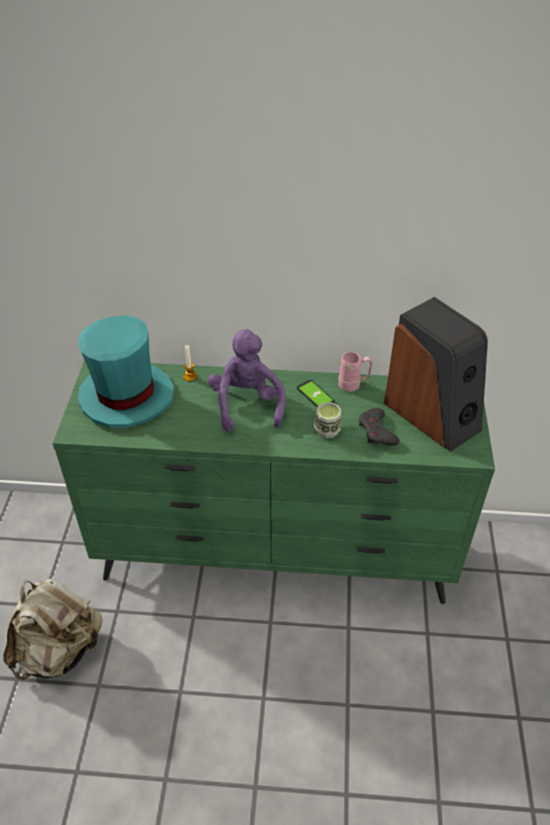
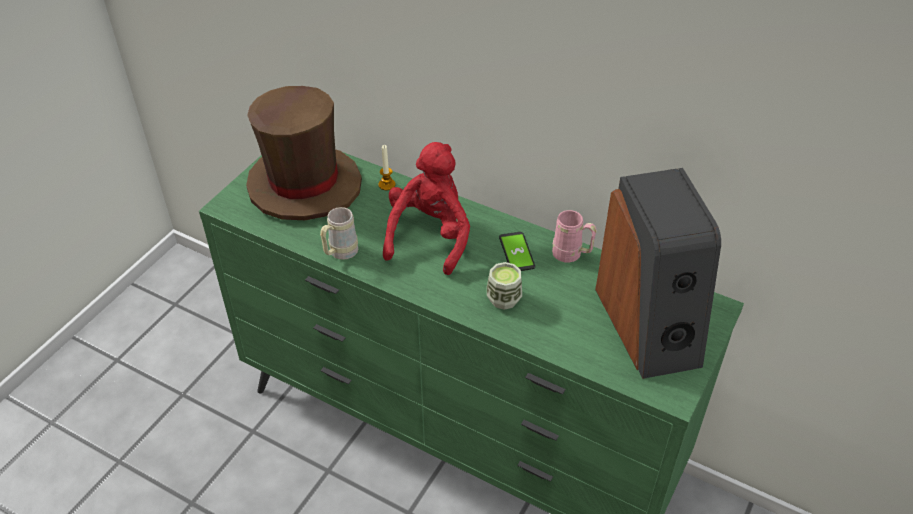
camera: 25 degrees right, 0 degrees up
beige backpack [3,579,102,680] -> none
turquoise hat [78,315,174,428] -> brown hat [246,86,362,220]
purple plush toy [208,329,285,432] -> red plush toy [383,142,470,275]
grey game controller [359,408,400,446] -> none
none -> beige mug [320,207,358,260]

